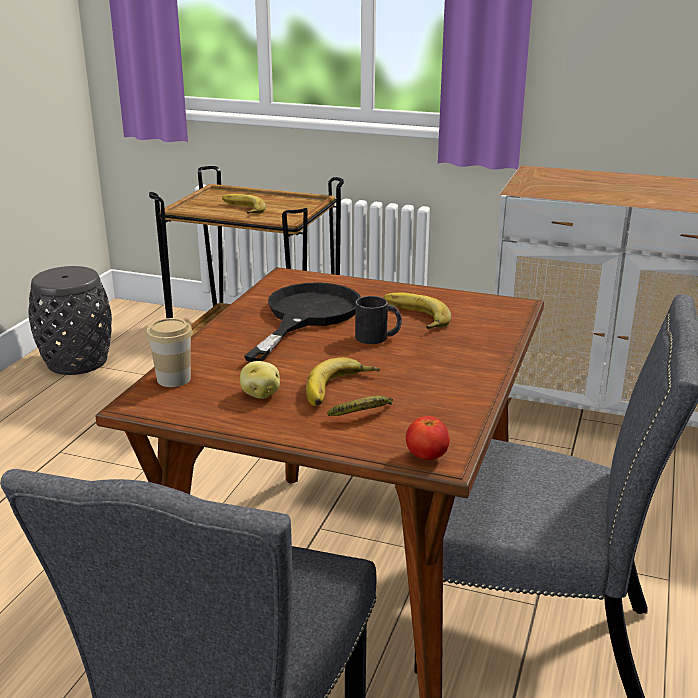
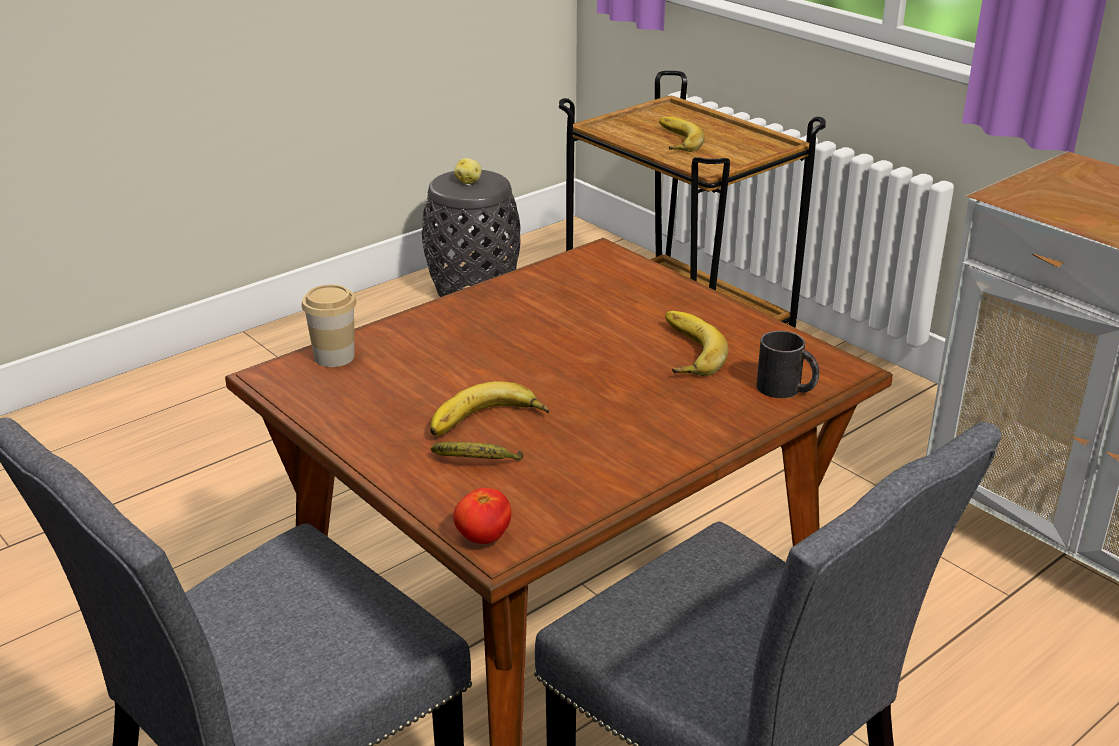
camera: 30 degrees right, 5 degrees up
potato [240,361,280,399] -> potato moved to [454,158,482,184]
black frying pan [244,282,361,362] -> none
black mug [355,296,402,344] -> black mug moved to [756,331,819,398]

